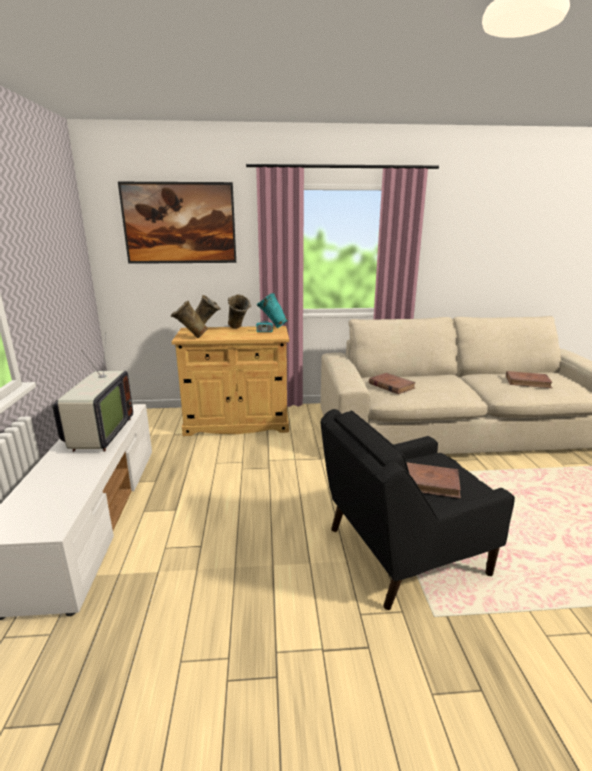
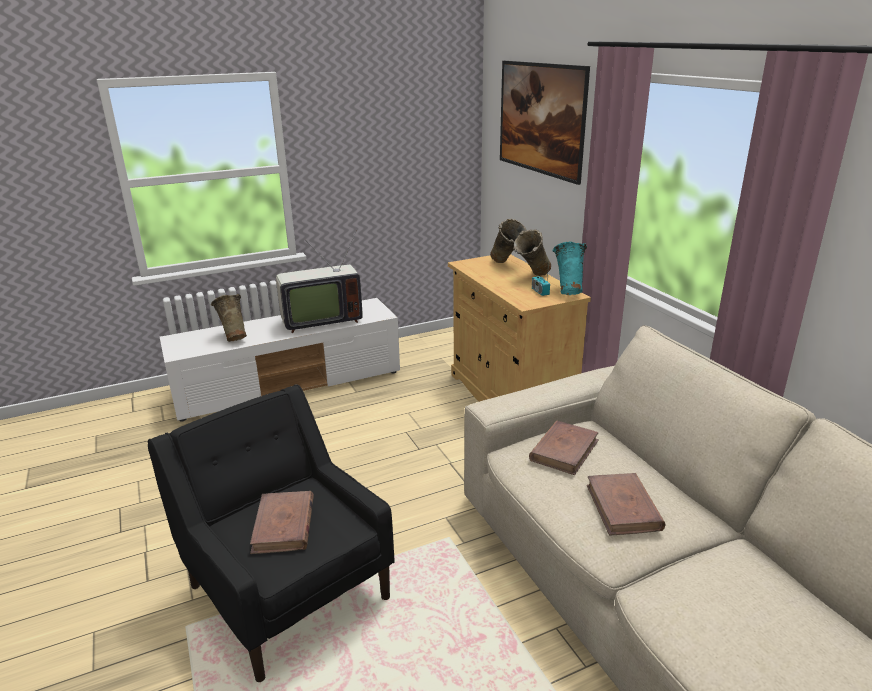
camera: 70 degrees right, 5 degrees up
beige vase [171,301,208,338] -> beige vase moved to [211,294,247,342]
brown book [506,371,552,388] -> brown book moved to [587,473,665,535]

